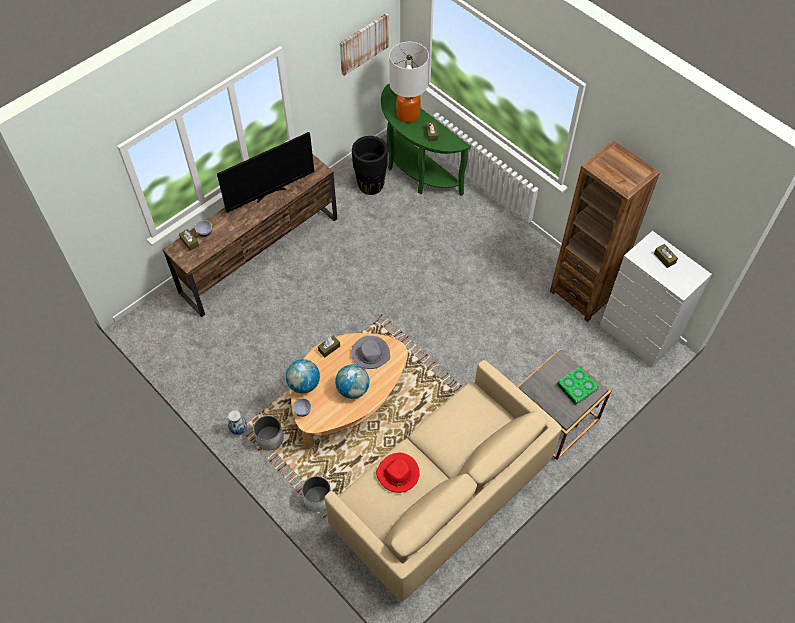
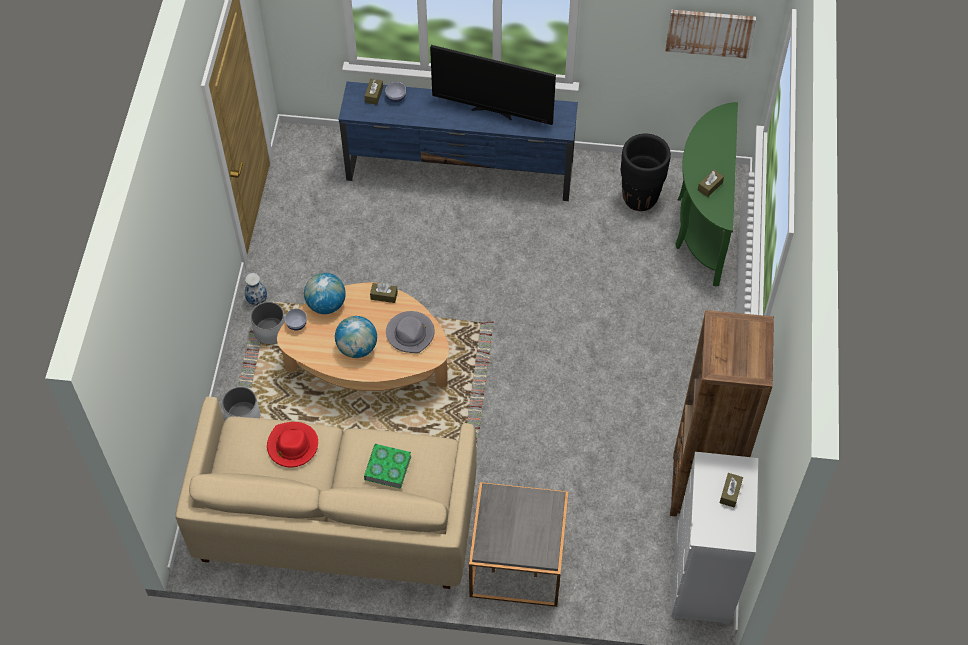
camera: 50 degrees right, 0 degrees up
brown tv stand [162,154,337,317] -> blue tv stand [339,82,578,201]
table lamp [389,42,429,123] -> none
book [557,367,599,405] -> book moved to [364,444,411,489]

